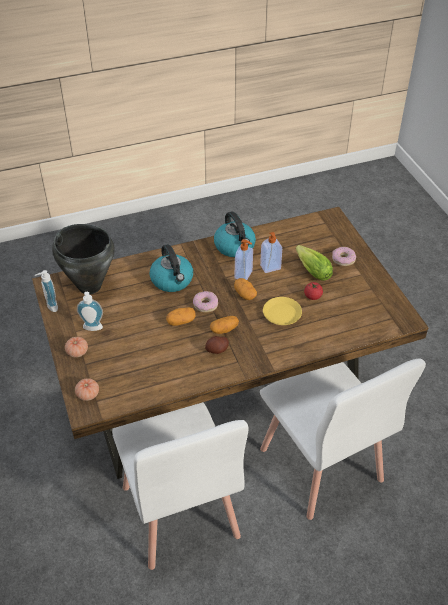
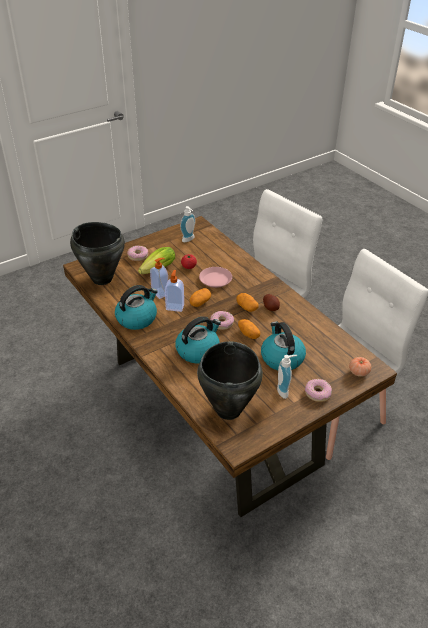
camera: 105 degrees left, 5 degrees down
soap dispenser [35,270,58,312] -> soap dispenser moved to [180,206,196,242]
tomato [65,337,88,357] -> donut [305,379,332,402]
yellow plate [263,297,302,325] -> pink plate [199,267,232,288]
none -> black cooking pot [70,222,125,285]
none -> kettle [261,322,306,370]

